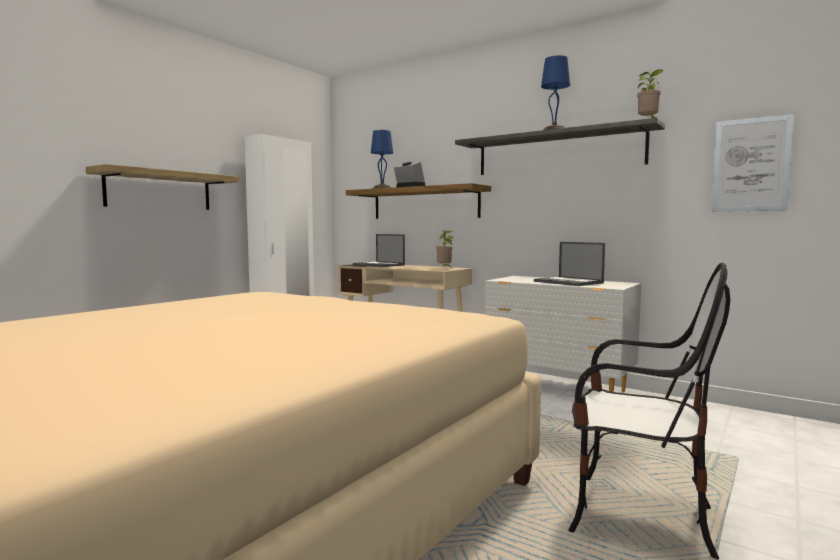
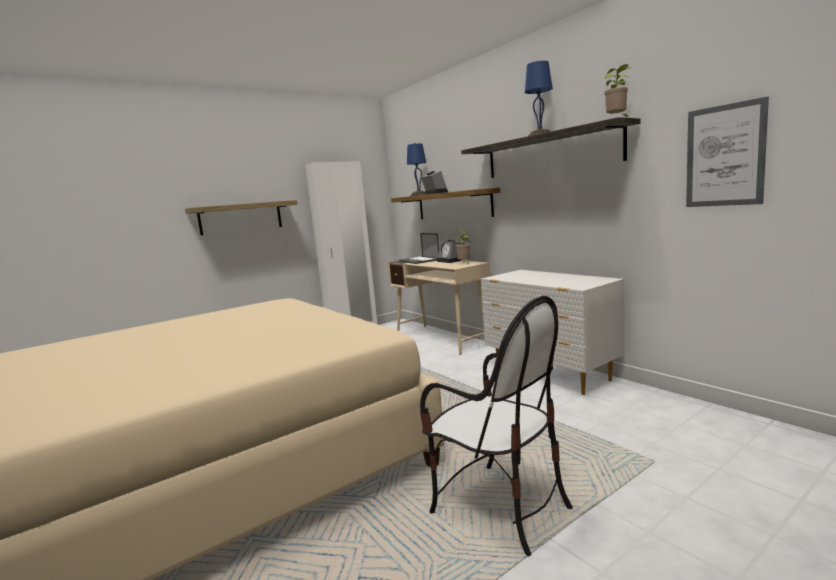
camera: 20 degrees right, 5 degrees up
laptop [534,242,605,286] -> none
none -> alarm clock [437,240,461,263]

